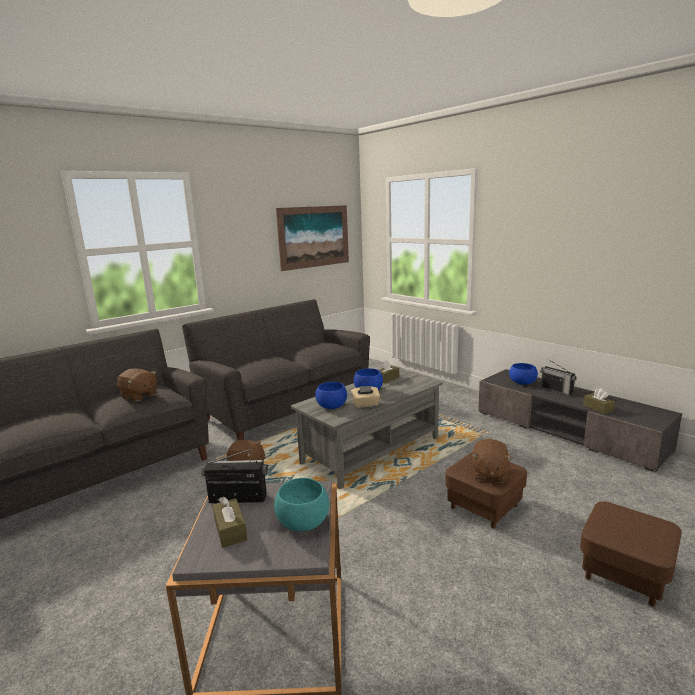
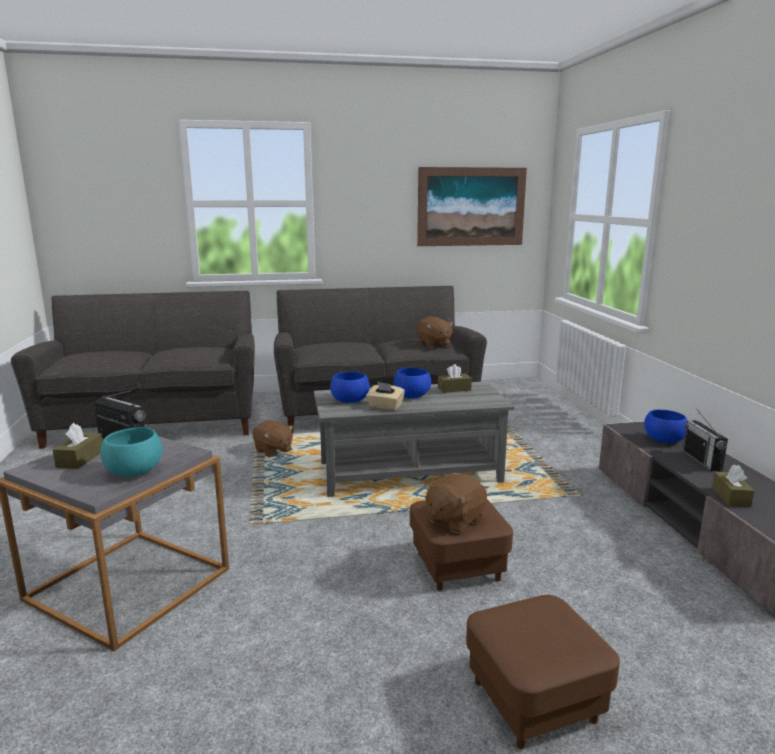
camera: 30 degrees right, 0 degrees up
brown plush toy [117,368,157,402] -> brown plush toy moved to [417,317,454,348]

